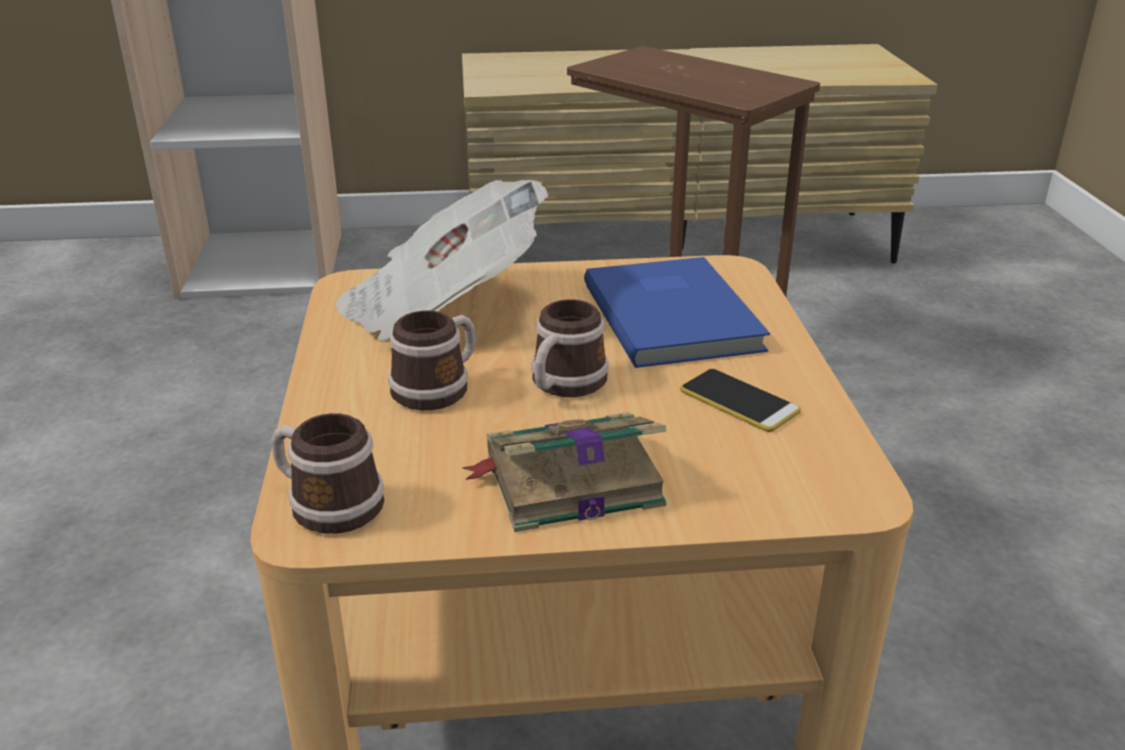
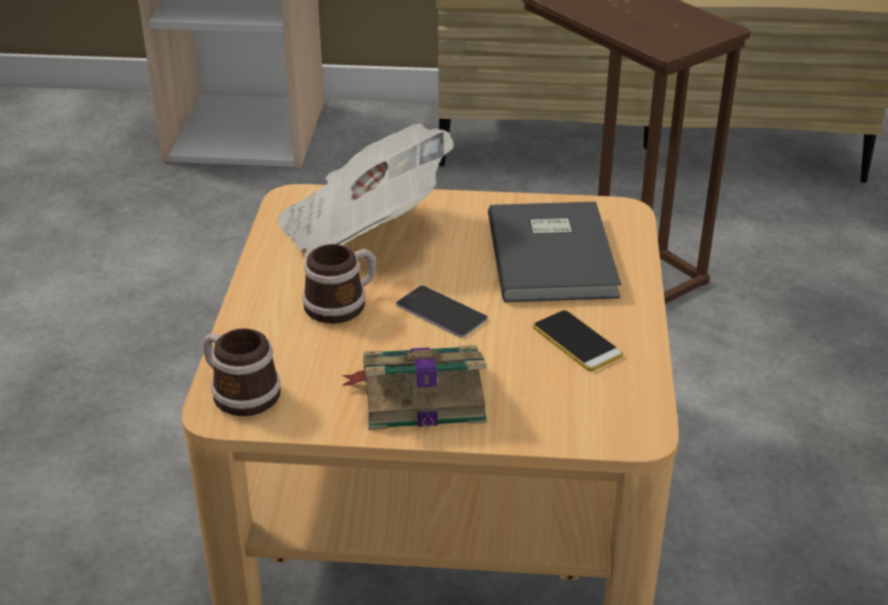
camera: 10 degrees right, 5 degrees up
mug [531,299,609,397] -> phone [396,286,488,338]
blue book [584,257,770,368] -> grey book [488,201,621,302]

